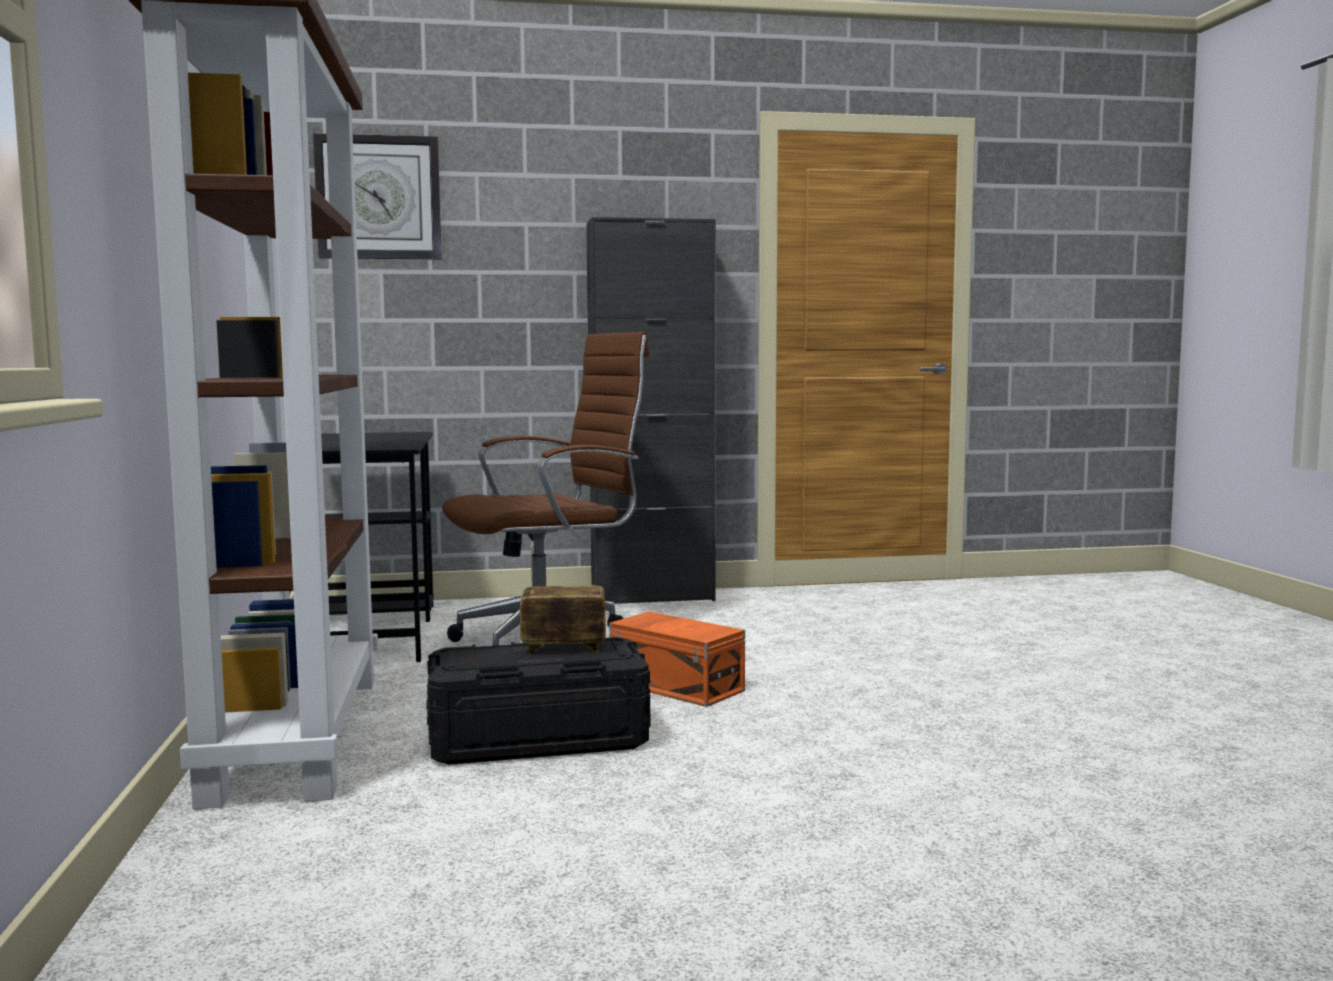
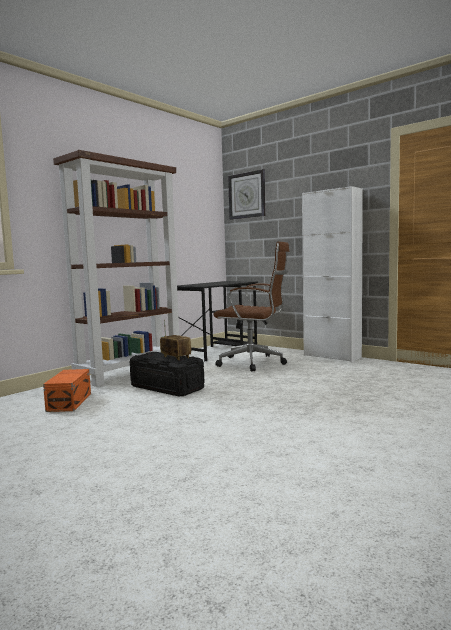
camera: 50 degrees right, 0 degrees up
black cabinet [586,217,716,604] -> white cabinet [302,186,363,362]
orange storage box [609,612,745,707] -> orange storage box moved to [43,369,91,412]

